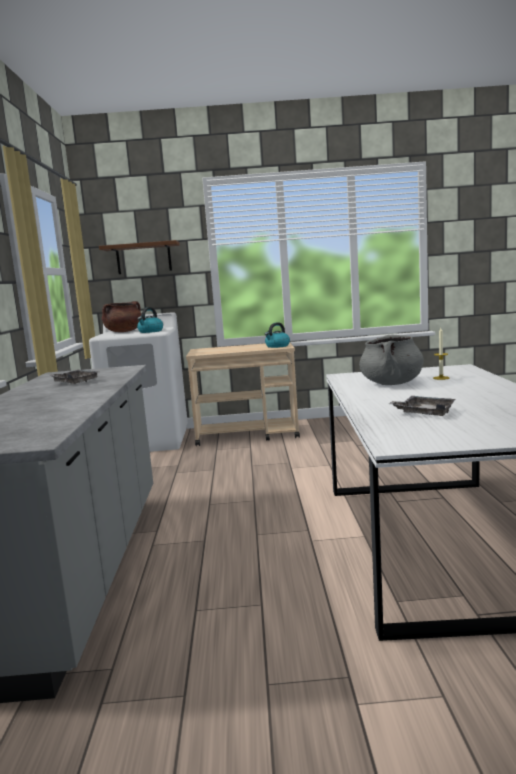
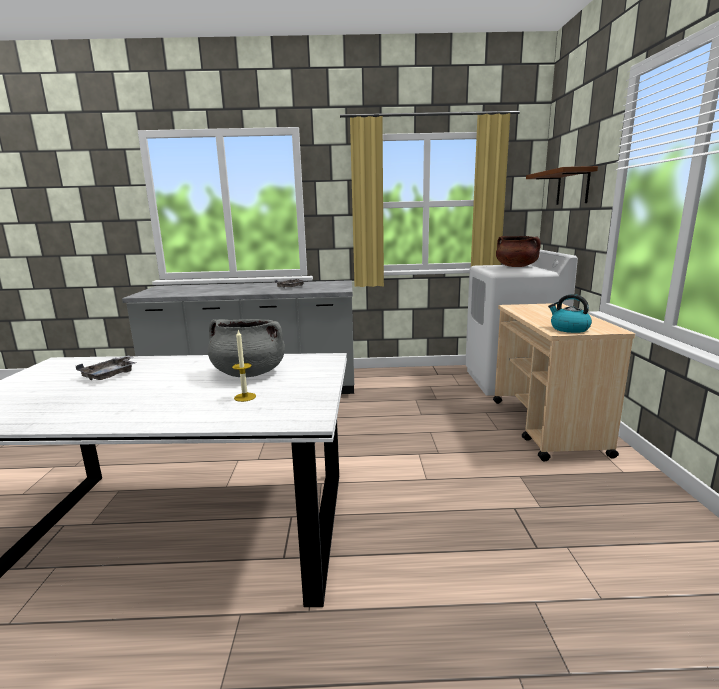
camera: 90 degrees right, 5 degrees up
kettle [137,307,163,333] -> none

